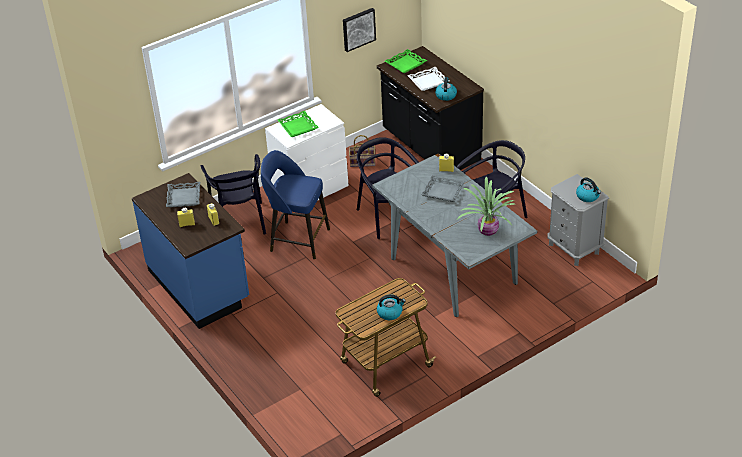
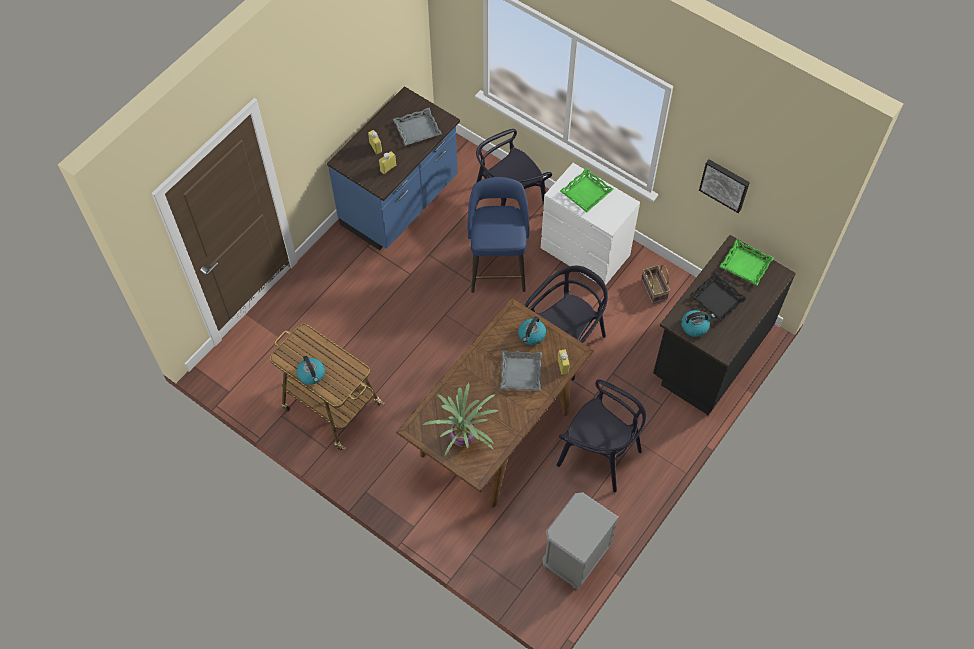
camera: 70 degrees right, 20 degrees up
grey dining table [372,153,537,317] -> brown dining table [396,298,594,507]
white tray [407,67,445,91] -> black tray [689,273,747,322]
kettle [576,177,601,202] -> kettle moved to [518,316,546,345]

